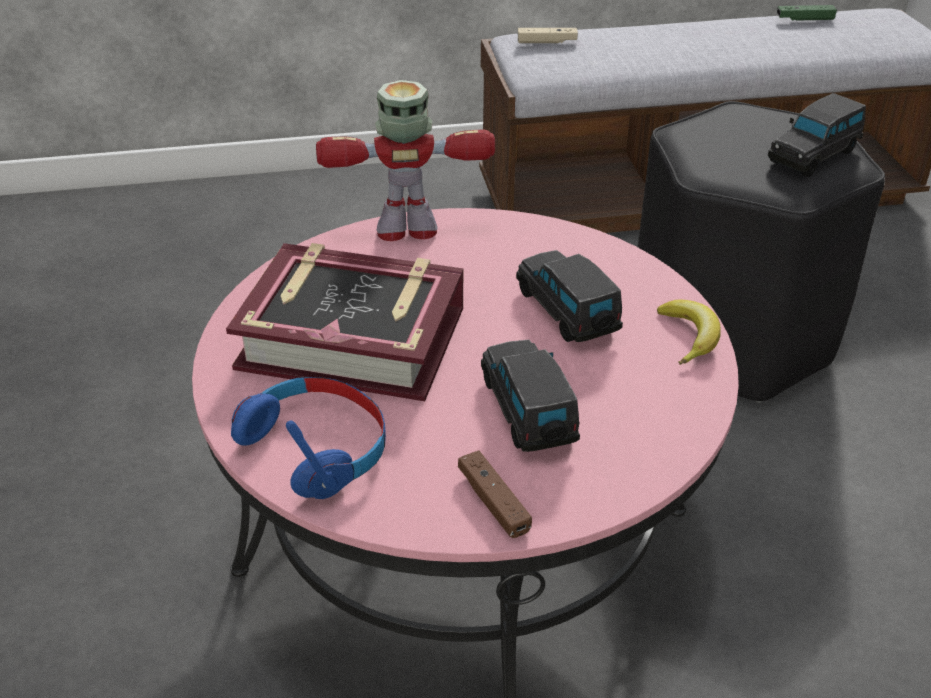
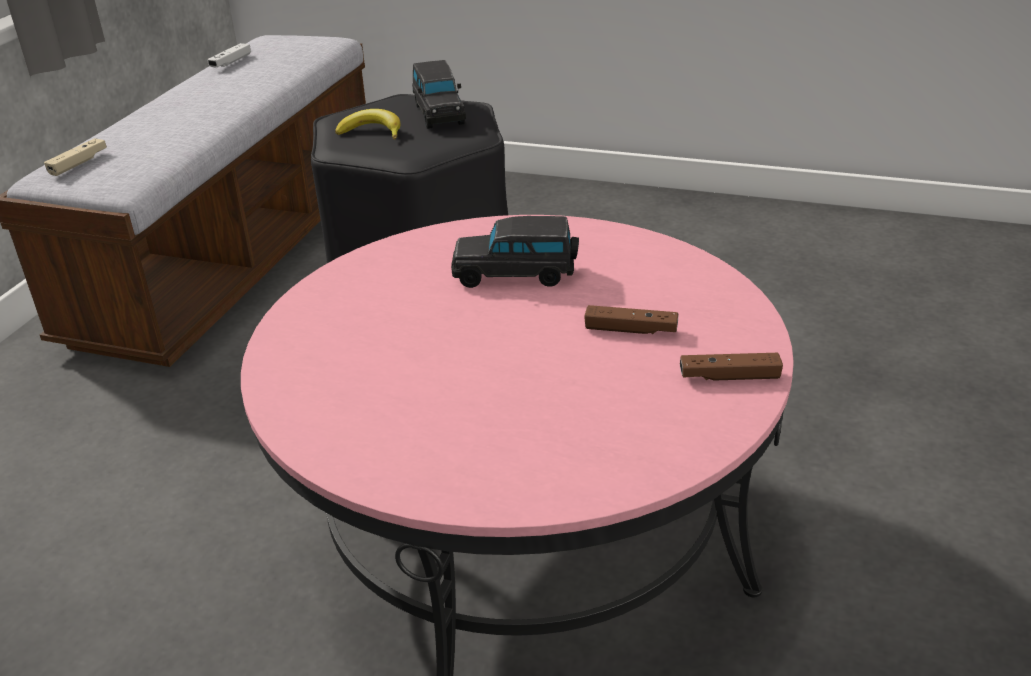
camera: 60 degrees left, 5 degrees down
book [226,243,463,401] -> none
blue headphones [231,377,386,499] -> none
toy robot [316,80,495,241] -> none
black toy car [481,340,580,452] -> brown game controller [584,305,678,334]
banana [657,300,721,365] -> banana moved to [335,109,401,140]
green game controller [777,5,837,21] -> white game controller [207,43,251,67]

